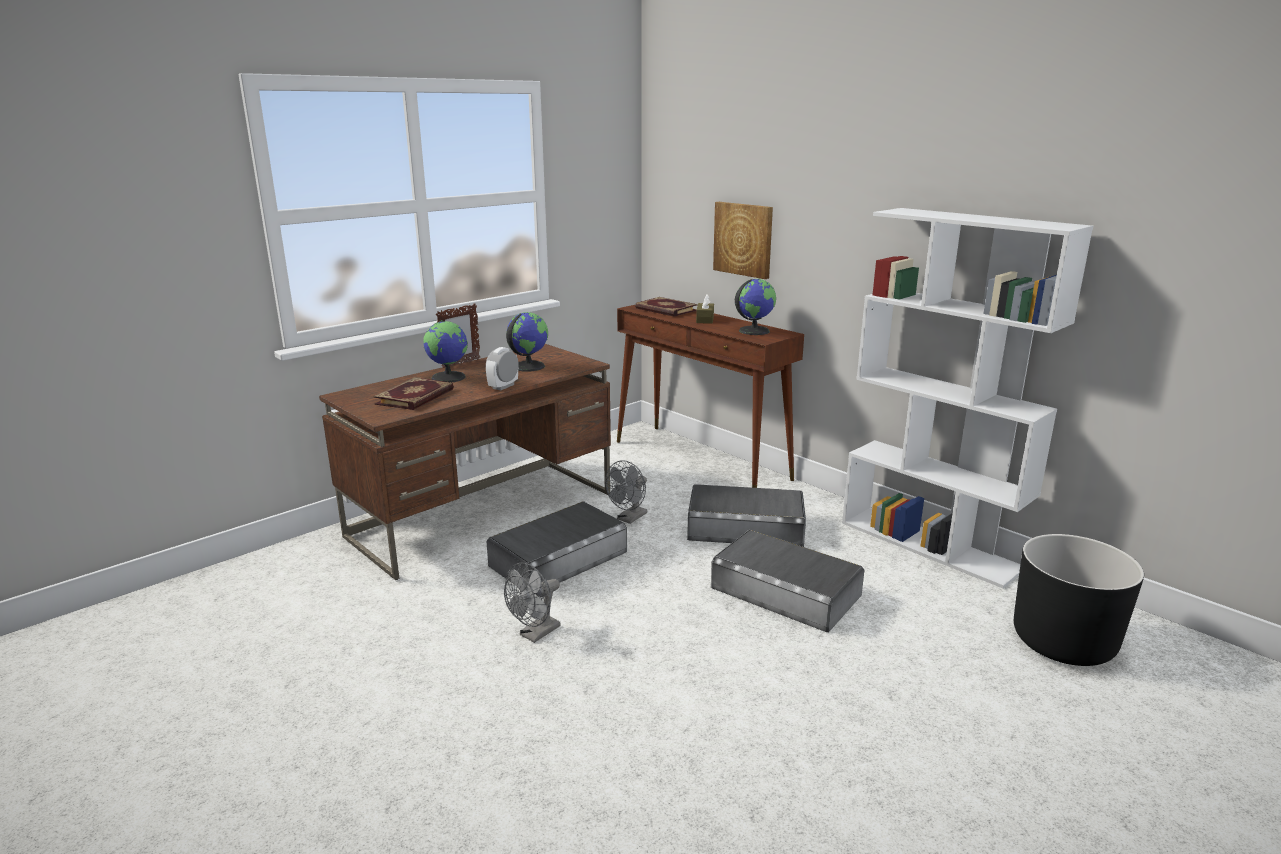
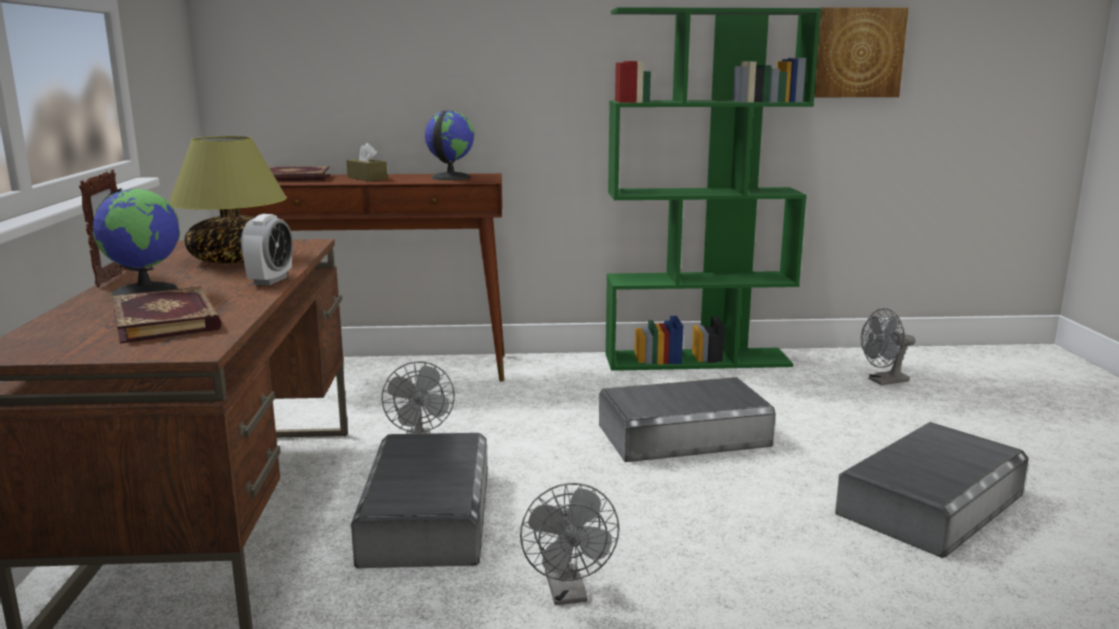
camera: 50 degrees left, 5 degrees down
alarm clock [486,347,519,391] -> alarm clock turned 150 degrees counterclockwise [241,214,293,286]
globe [506,312,548,372] -> table lamp [168,136,287,263]
grey storage box [687,484,806,547] -> grey storage box moved to [835,422,1029,558]
picture [713,202,773,279] -> picture moved to [814,7,909,97]
white bookcase [842,208,1093,588] -> green bookcase [605,7,822,371]
black planter [1014,534,1144,666] -> grey fan [861,308,916,385]

